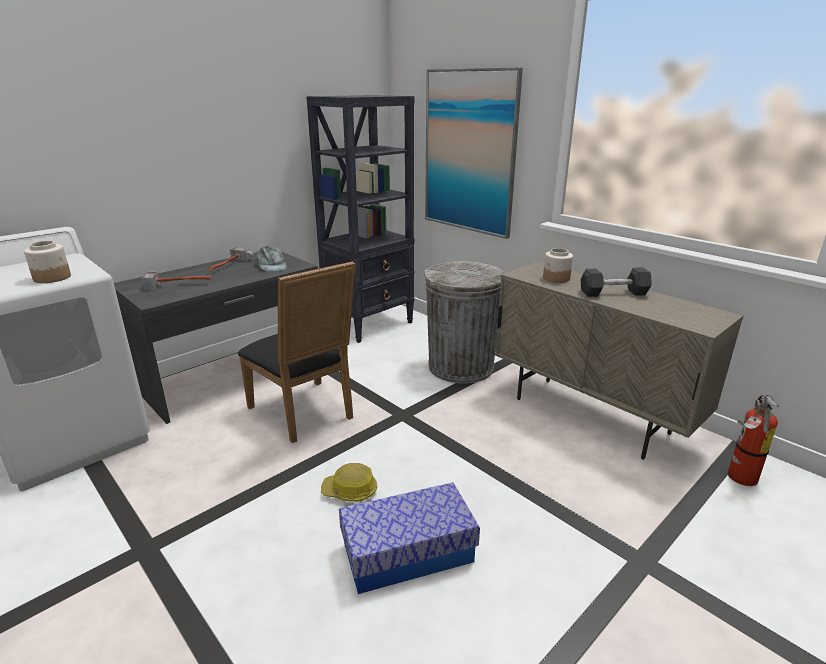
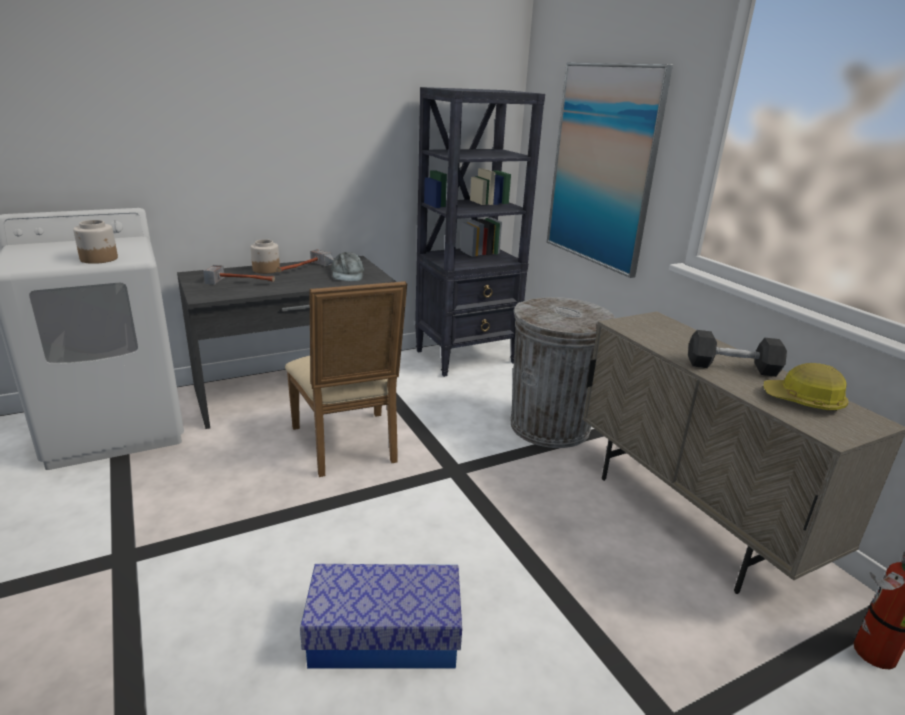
camera: 15 degrees right, 0 degrees up
black chair [238,261,356,443] -> beige chair [285,281,407,477]
hard hat [321,463,377,502] -> hard hat moved to [764,363,848,411]
jar [543,248,573,283] -> jar moved to [250,239,280,274]

